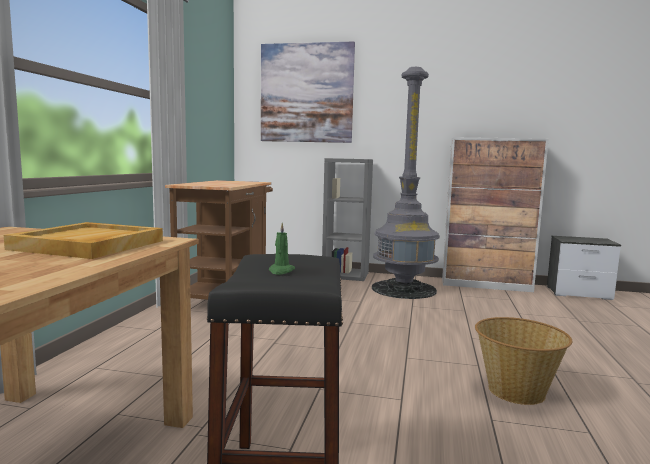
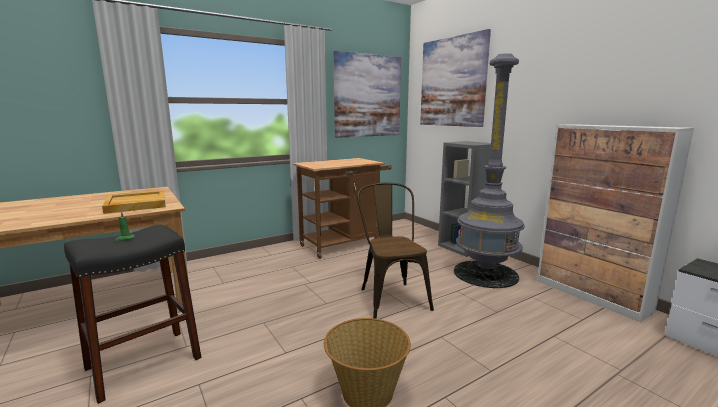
camera: 45 degrees right, 5 degrees up
none -> picture [334,51,401,138]
none -> brown chair [357,182,434,319]

